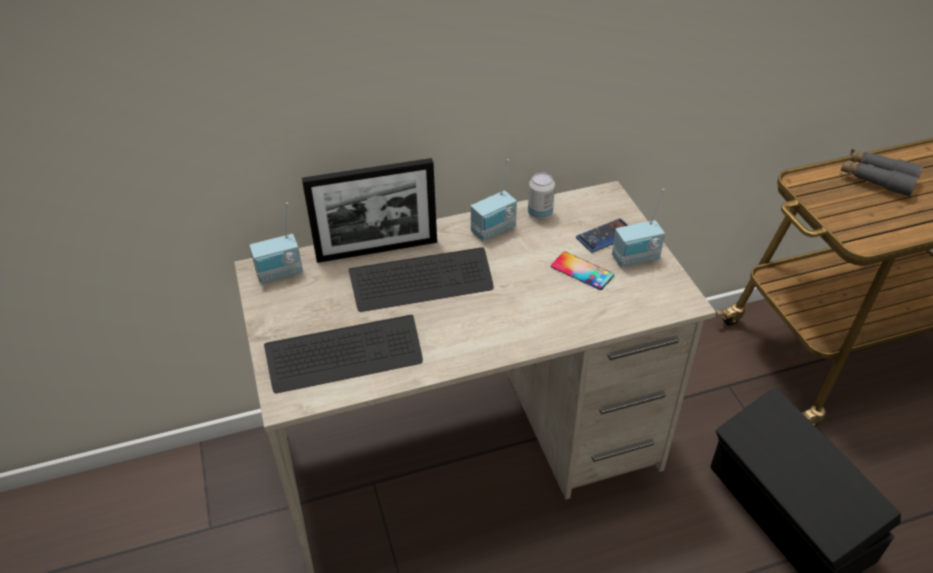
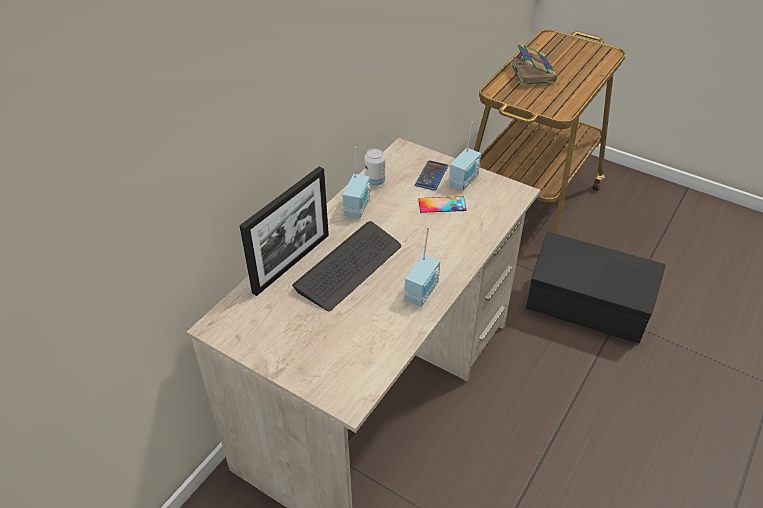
camera: 40 degrees left, 0 degrees up
radio [249,203,303,284] -> radio moved to [404,227,440,307]
keyboard [264,315,423,393] -> none
grey binoculars [841,149,923,197] -> book [510,42,557,85]

